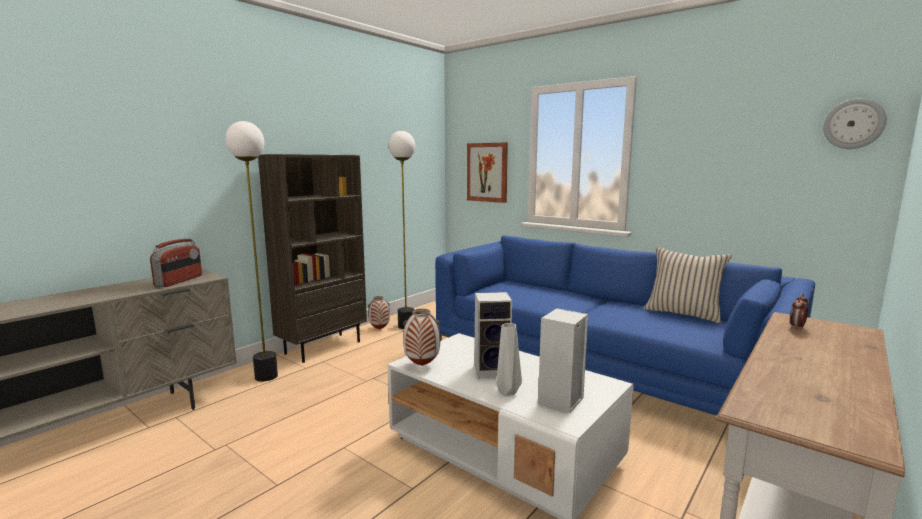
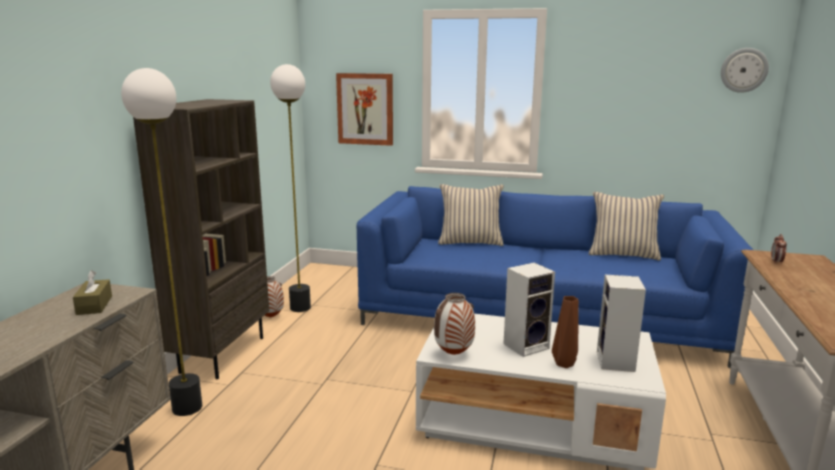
camera: 25 degrees left, 5 degrees up
radio [150,239,202,287] -> brown tissue box [73,270,112,315]
grey vase [496,323,522,396] -> brown vase [552,296,579,368]
none -> beige pillow [438,184,504,246]

